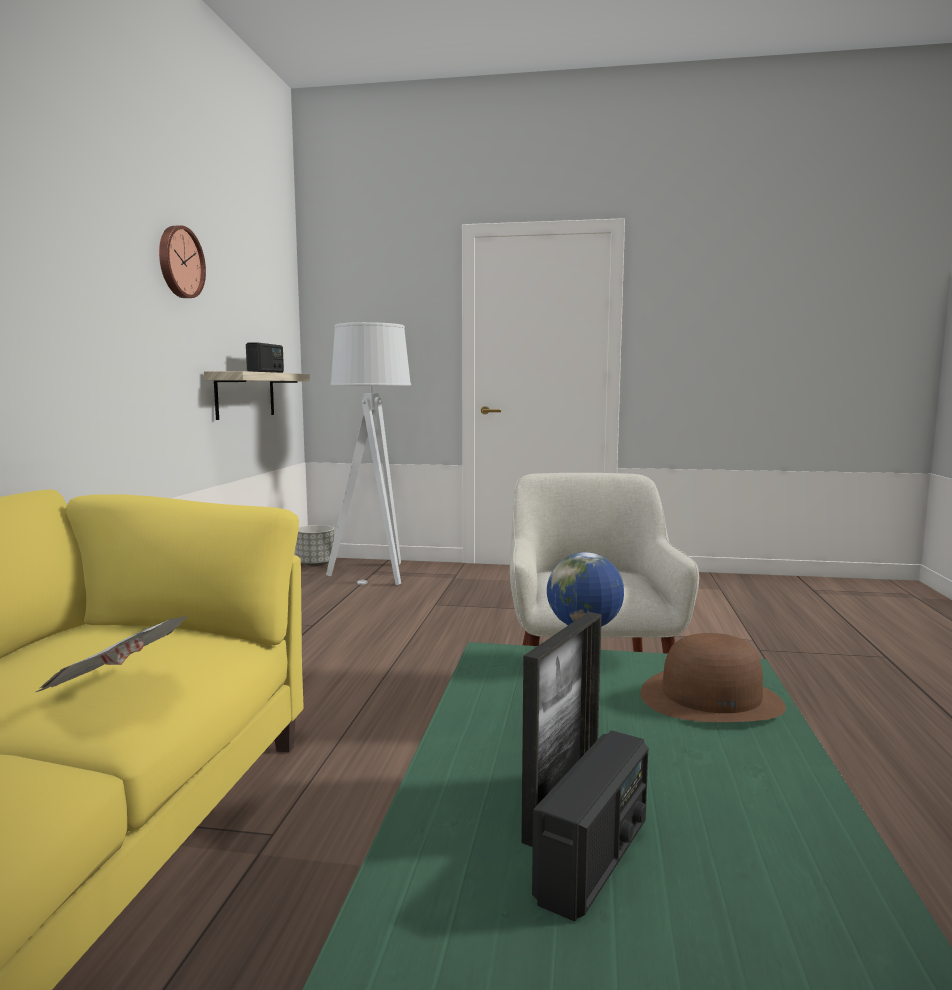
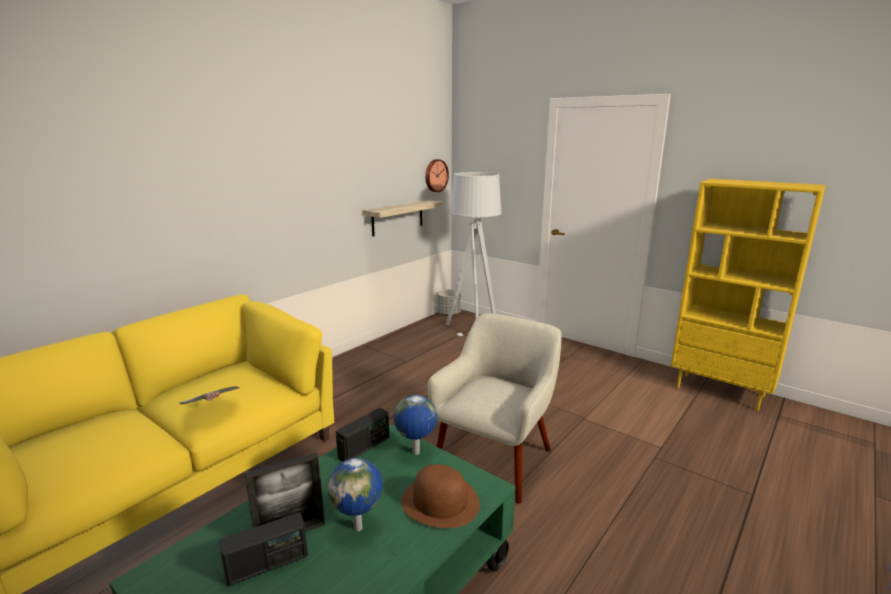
camera: 30 degrees right, 10 degrees up
wall clock [159,225,206,298] -> wall clock moved to [425,159,449,192]
radio [246,342,284,373] -> radio moved to [336,408,389,462]
none -> globe [328,458,383,531]
none -> yellow bookcase [671,179,826,411]

